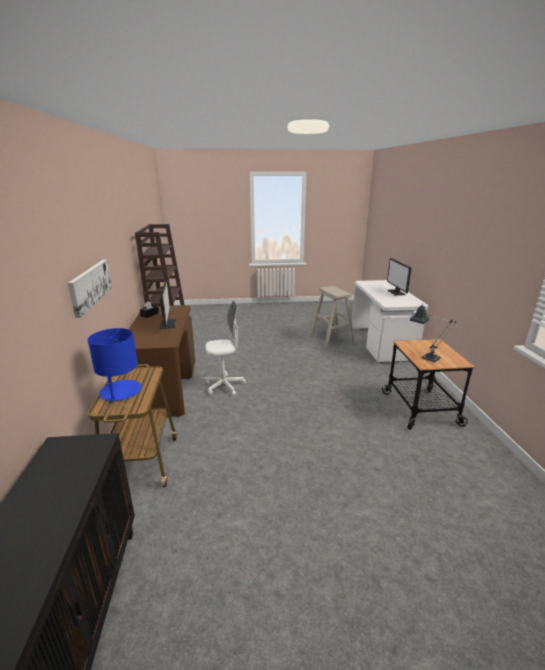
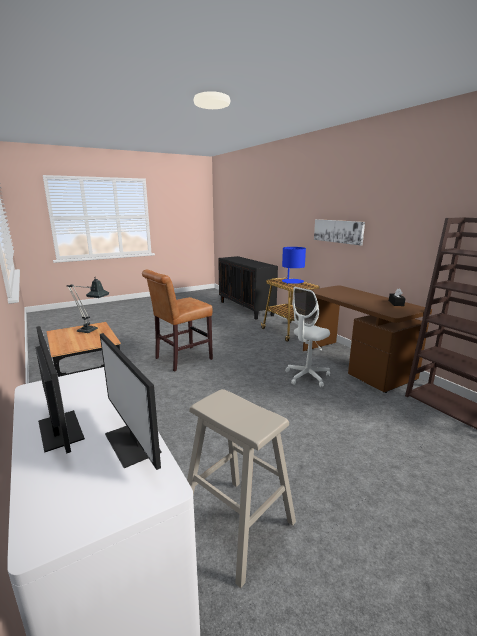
camera: 155 degrees right, 5 degrees down
monitor [160,280,176,329] -> monitor moved to [100,333,162,470]
none -> brown chair [142,270,213,372]

